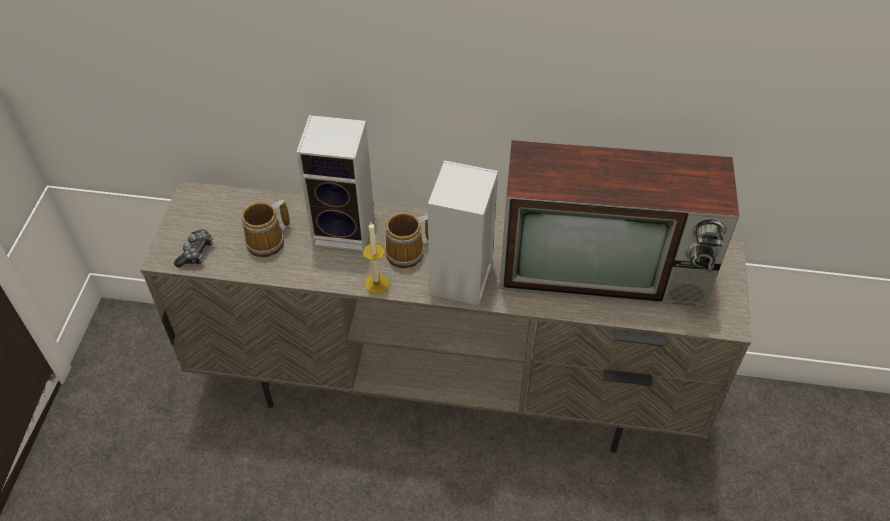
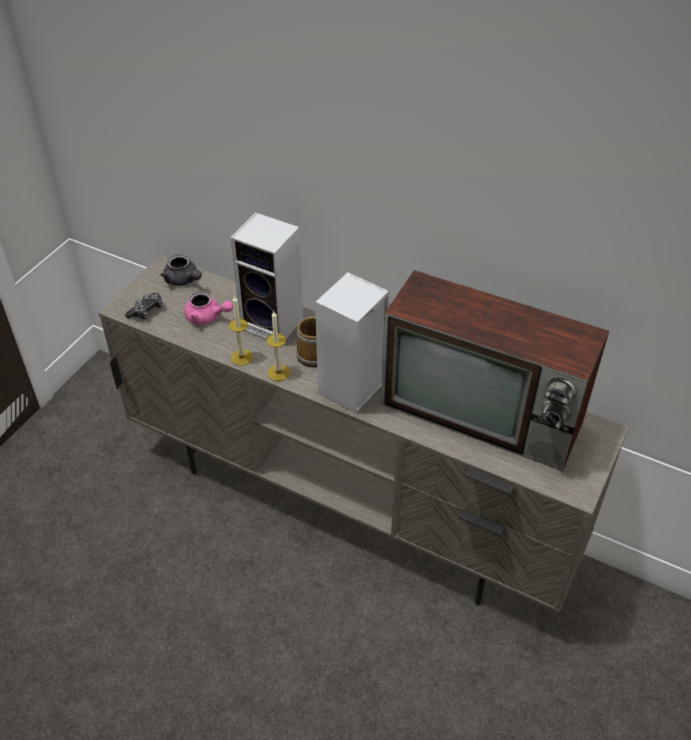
camera: 20 degrees right, 5 degrees down
mug [242,200,289,257] -> pink teapot [184,291,233,324]
none -> grey teapot [160,254,202,286]
none -> candle [228,295,253,366]

